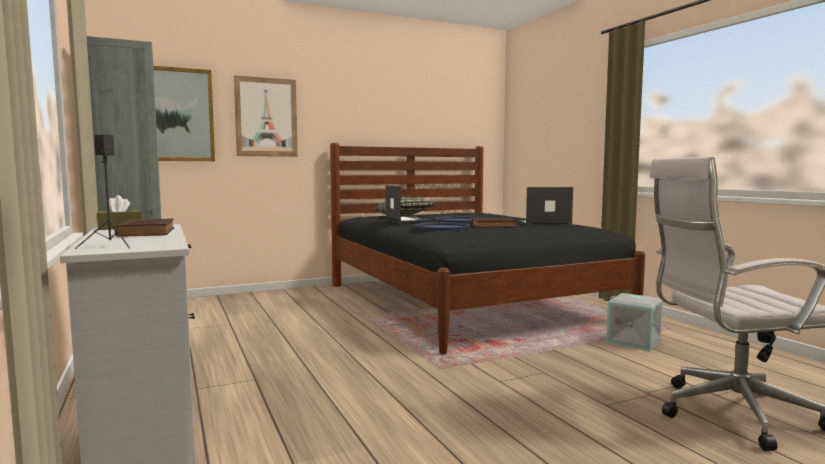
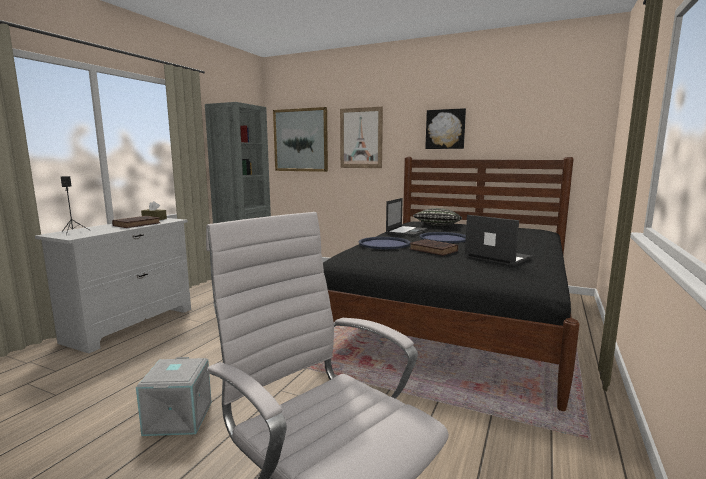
camera: 50 degrees right, 5 degrees up
grey storage box [606,293,663,351] -> grey storage box moved to [136,357,212,436]
none -> picture [425,108,466,149]

